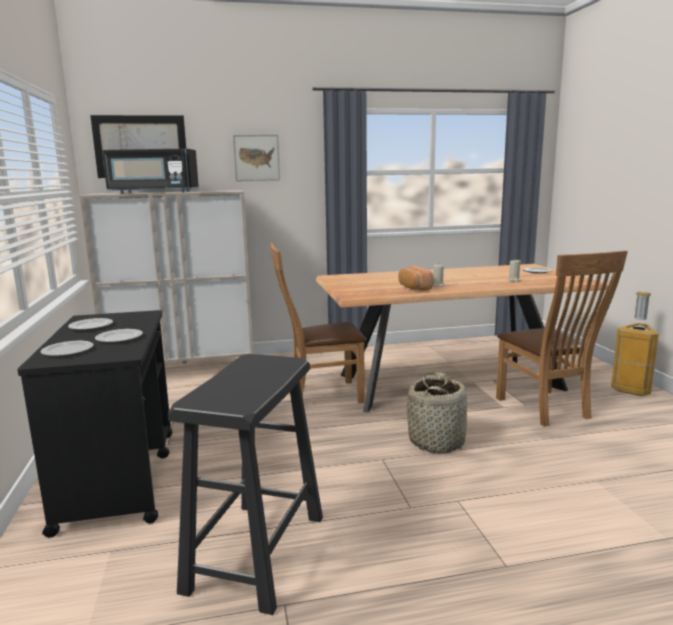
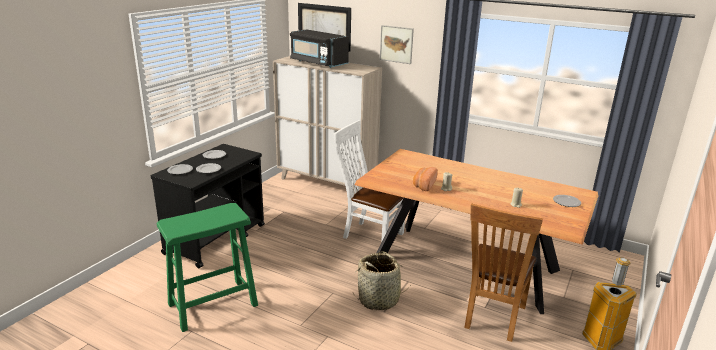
camera: 40 degrees right, 10 degrees up
black stool [168,354,323,615] -> green stool [157,203,258,332]
brown chair [270,243,367,403] -> white chair [334,120,405,243]

